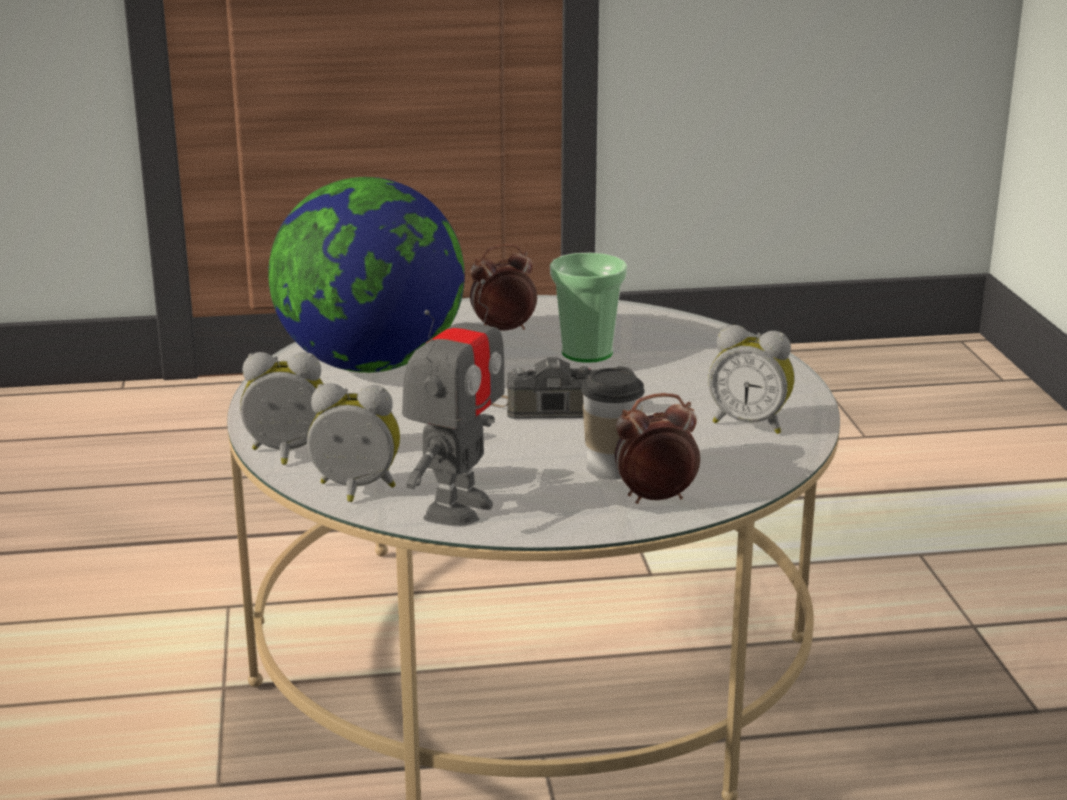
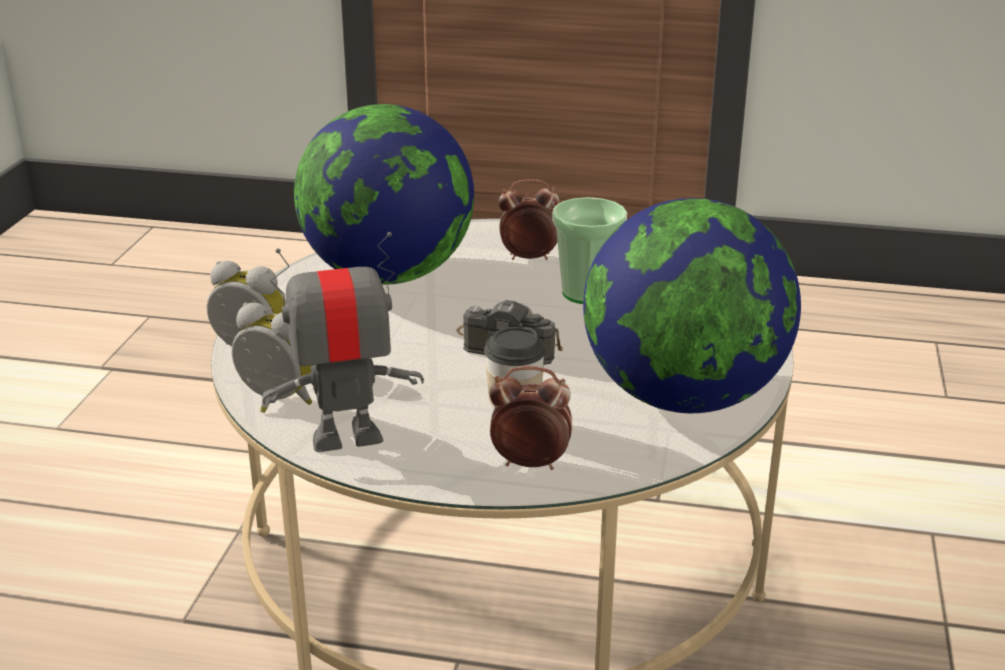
camera: 20 degrees right, 5 degrees up
toy robot [402,279,504,526] -> toy robot turned 150 degrees counterclockwise [262,232,424,452]
alarm clock [708,325,795,434] -> globe [583,198,801,413]

